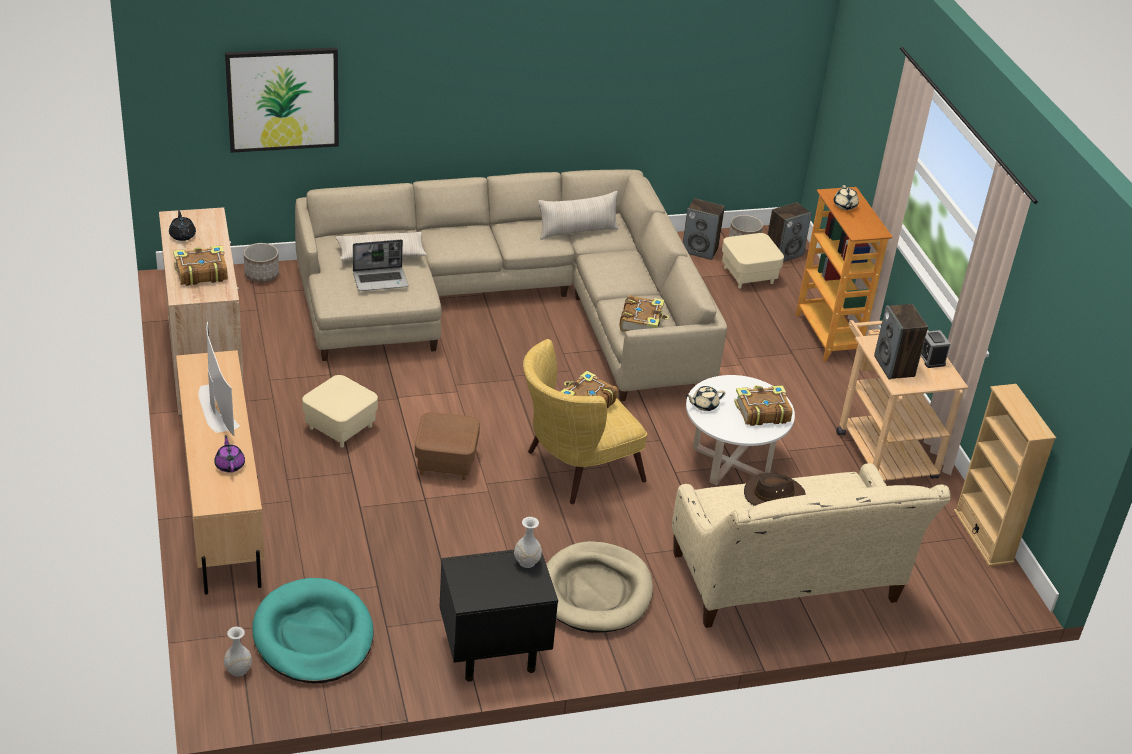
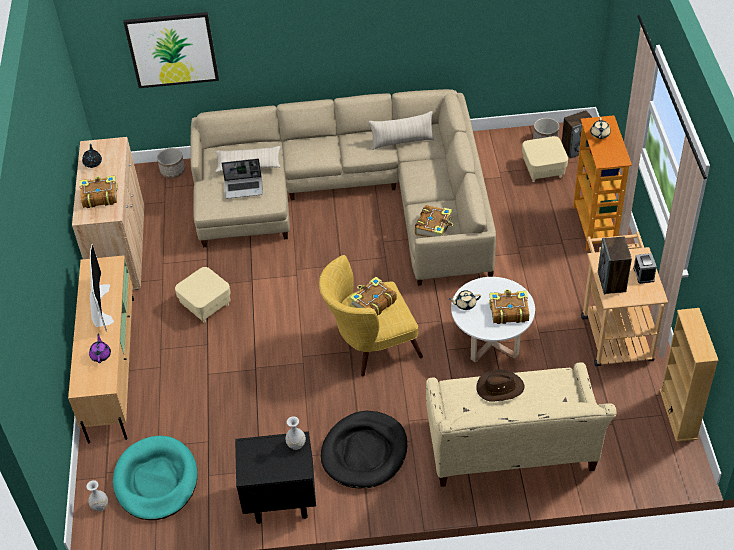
camera: 15 degrees right, 10 degrees up
brown ottoman [415,412,480,480] -> none
beige dog bed [546,541,653,633] -> black dog bed [321,411,407,488]
speaker [683,198,725,260] -> none

